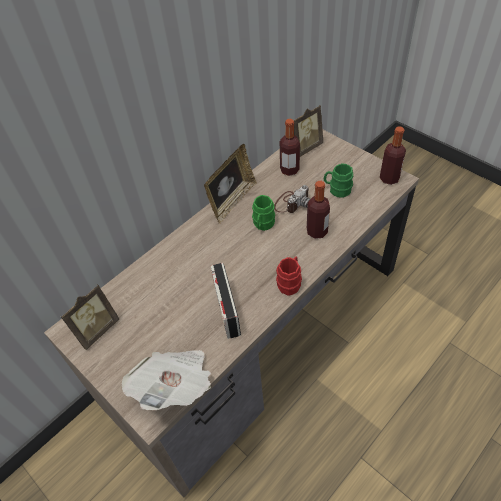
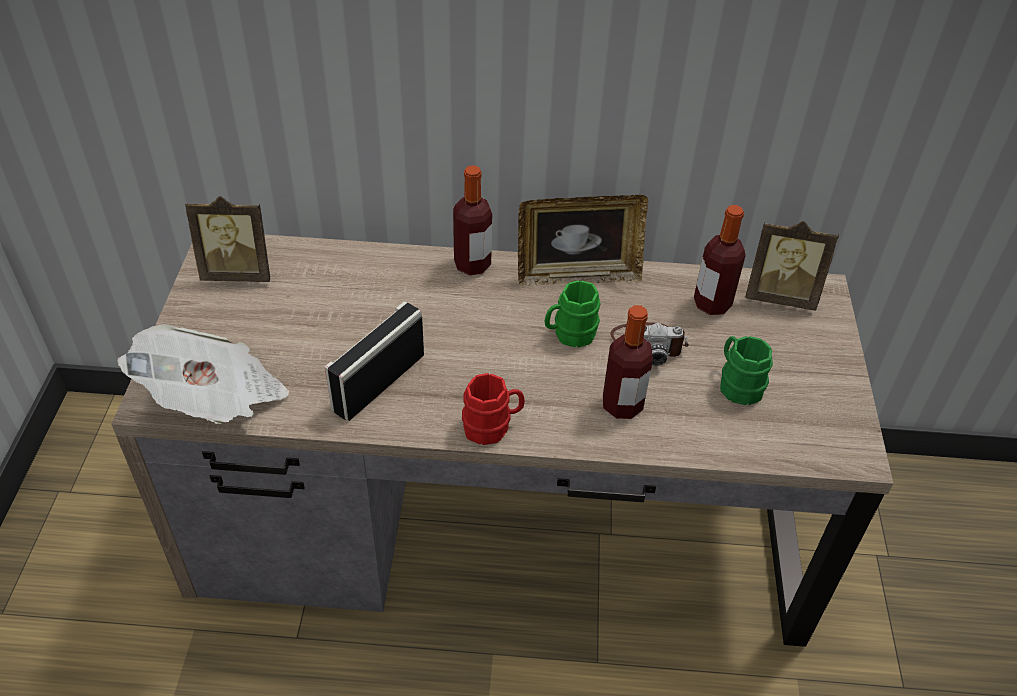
camera: 45 degrees right, 5 degrees down
bottle [380,126,406,185] -> bottle moved to [453,165,492,275]

